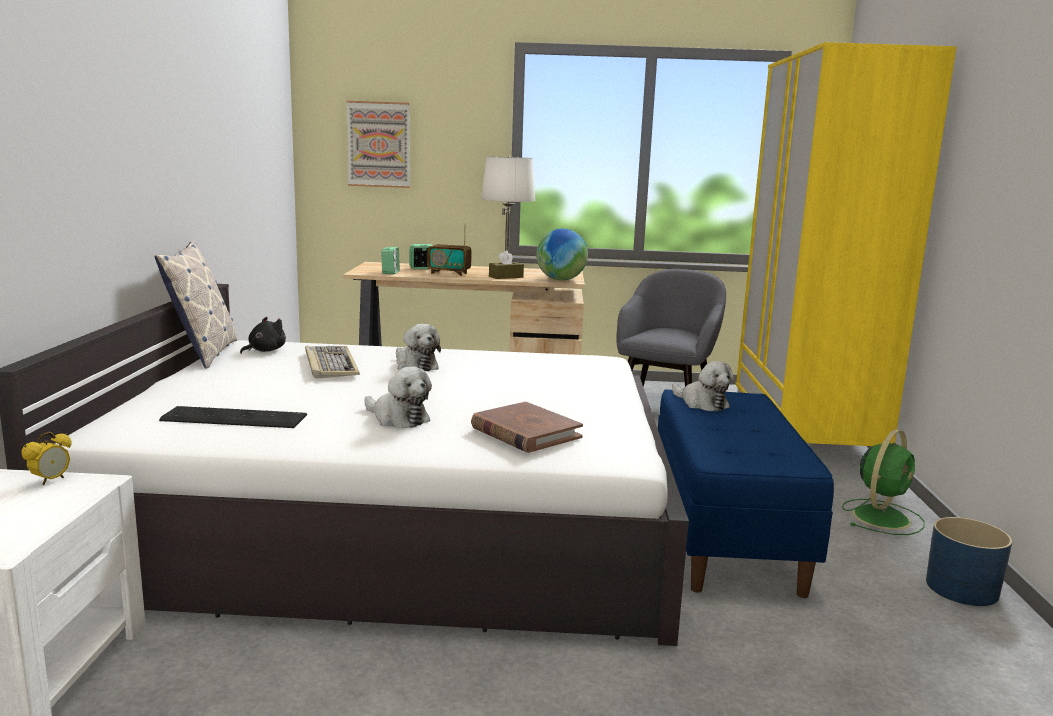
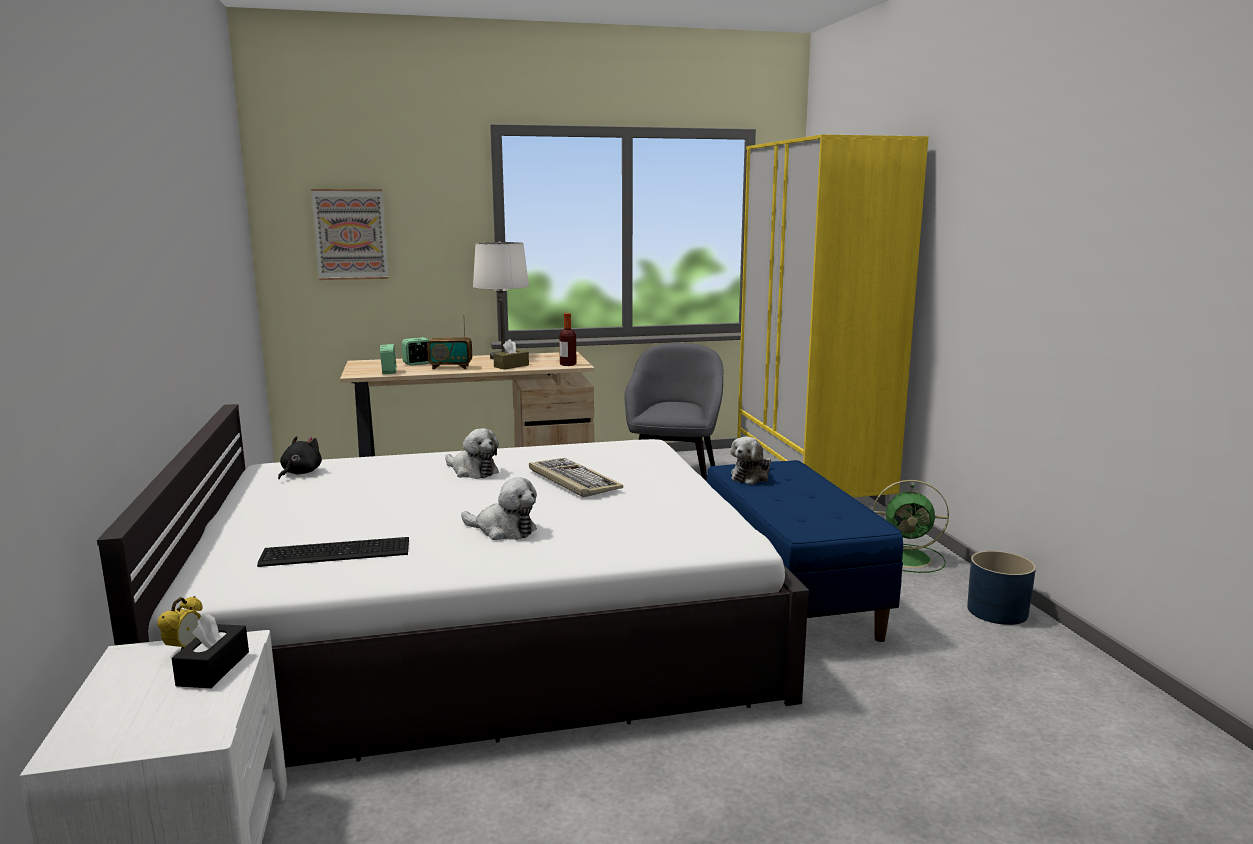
camera: 15 degrees left, 0 degrees up
pillow [155,241,237,369] -> none
keyboard [305,346,360,379] -> keyboard moved to [529,458,623,497]
brown book [471,402,583,453] -> none
globe [536,229,588,281] -> bottle [559,313,576,366]
plush toy [672,361,734,411] -> plush toy turned 90 degrees clockwise [731,437,771,485]
green fan [842,429,925,535] -> green fan turned 75 degrees clockwise [873,480,949,573]
none -> black tissue box [171,613,249,688]

